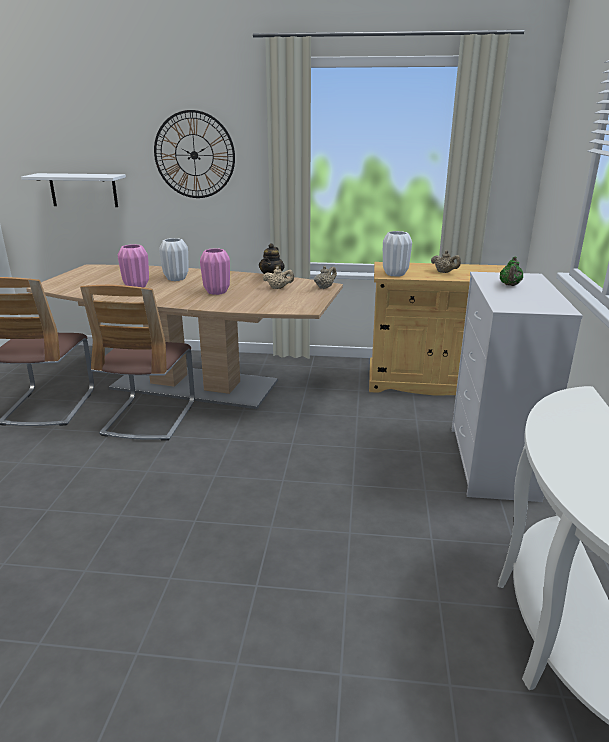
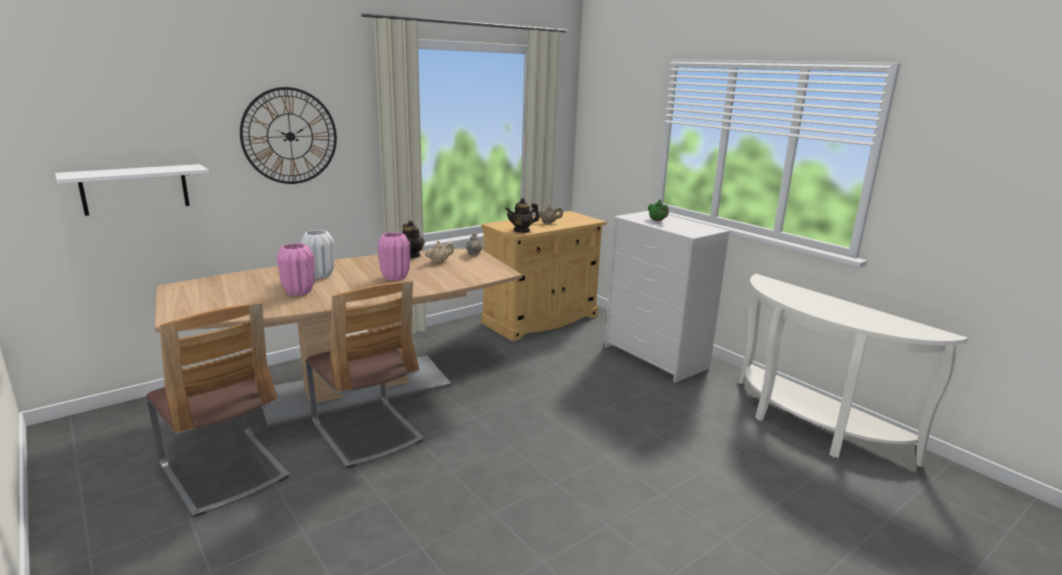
camera: 45 degrees left, 5 degrees down
white vase [383,231,412,277] -> teapot [505,198,540,233]

